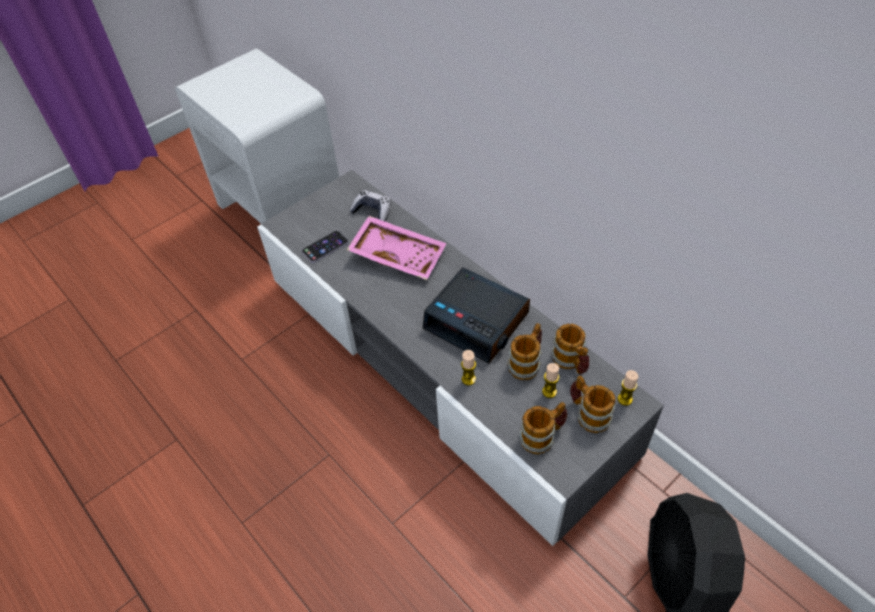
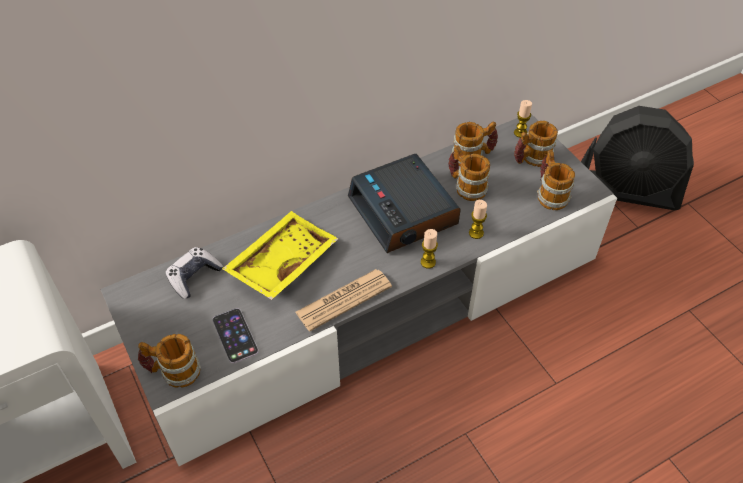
camera: 80 degrees left, 0 degrees up
pink tray [347,216,447,280] -> yellow tray [222,211,338,300]
alarm clock [423,267,530,364] -> alarm clock turned 105 degrees clockwise [348,154,461,253]
candle [542,363,559,398] -> candle moved to [421,229,438,269]
none -> mug [138,334,201,388]
none -> newspaper [295,269,392,331]

